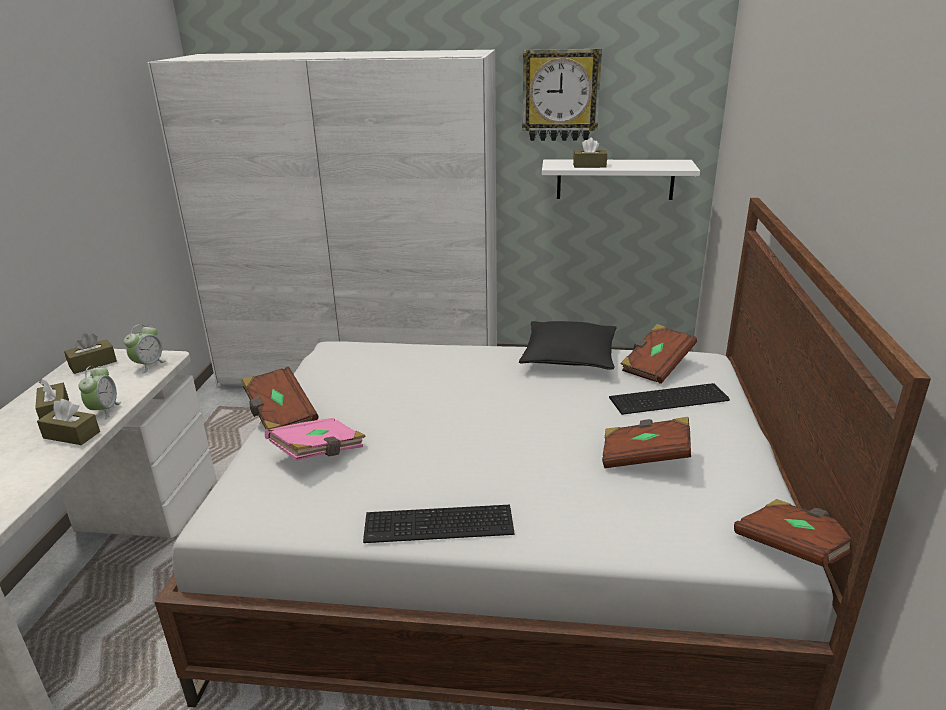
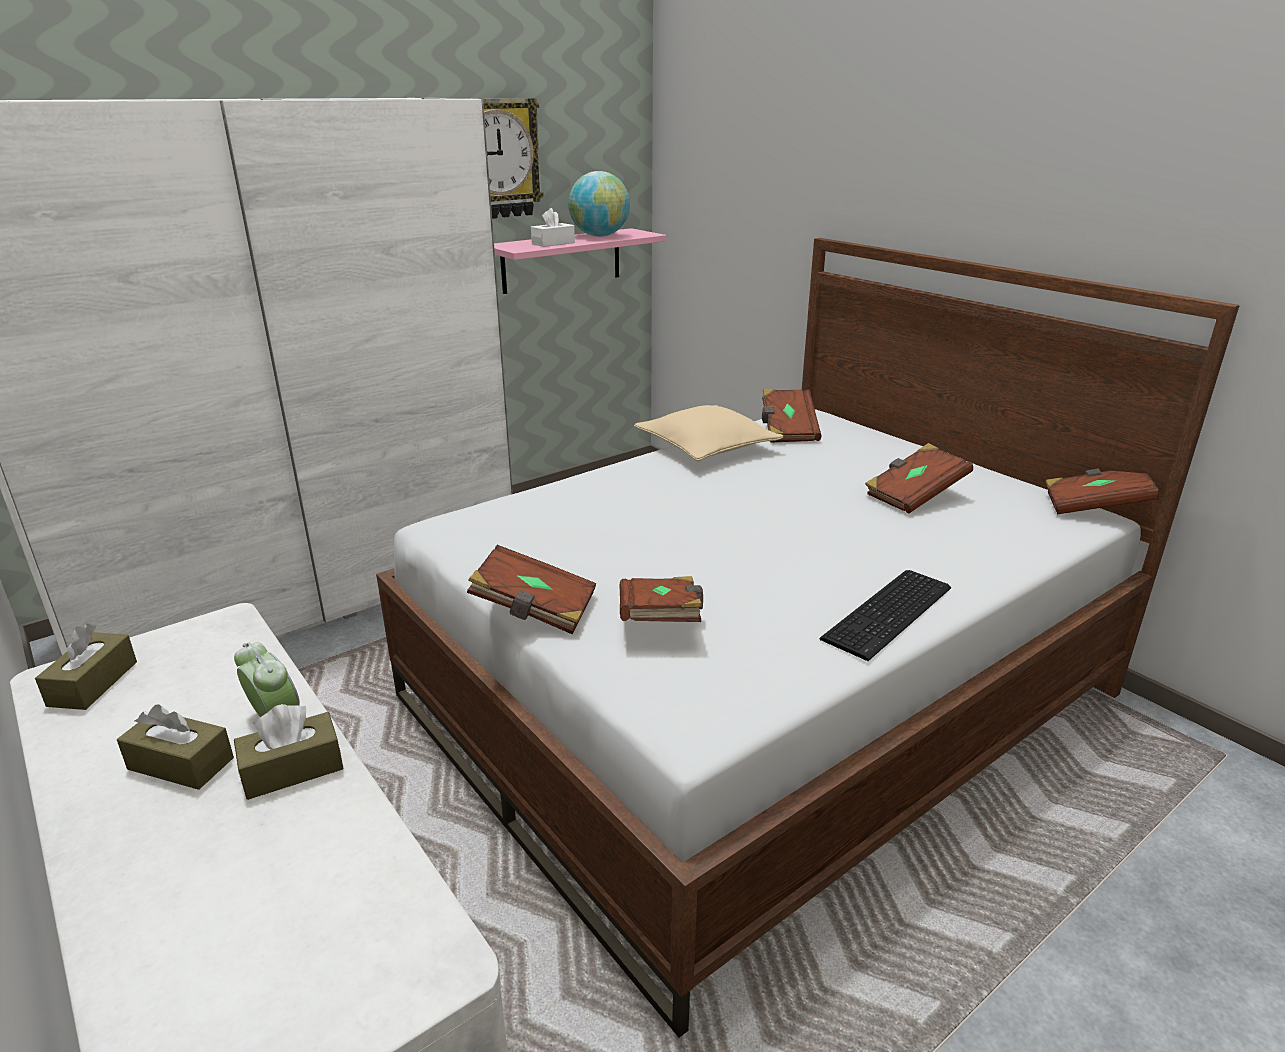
camera: 45 degrees left, 0 degrees up
alarm clock [124,324,166,374] -> none
pink book [265,418,366,461] -> brown book [619,576,703,622]
black pillow [519,321,617,370] -> beige pillow [634,405,784,461]
white shelf [542,159,700,200] -> pink shelf [494,228,666,294]
brown tissue box [573,138,607,168] -> white tissue box [531,208,575,247]
keyboard [609,383,730,415] -> none
none -> globe [568,171,630,237]

